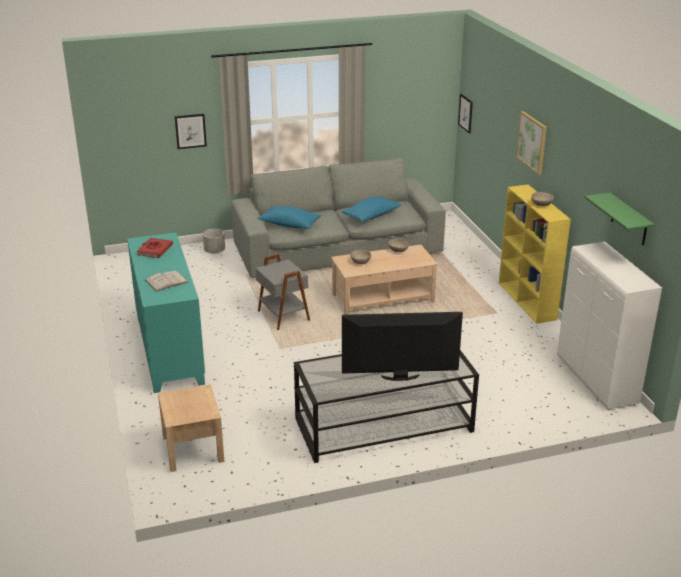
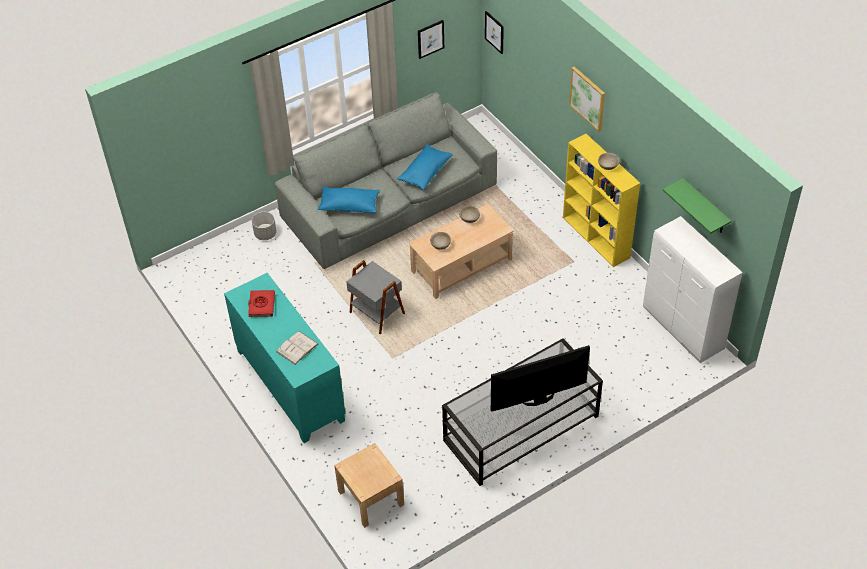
camera: 15 degrees left, 20 degrees up
picture [175,114,207,149] -> picture moved to [418,20,444,59]

